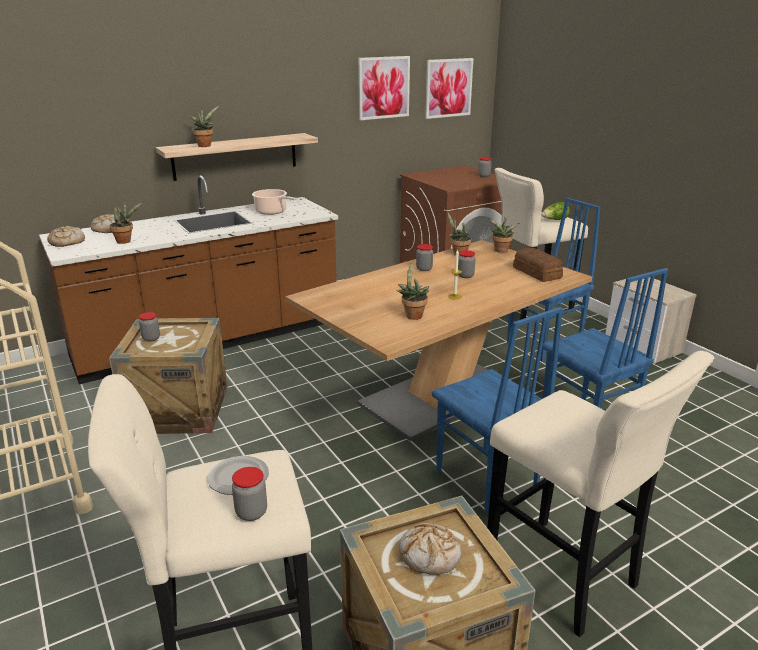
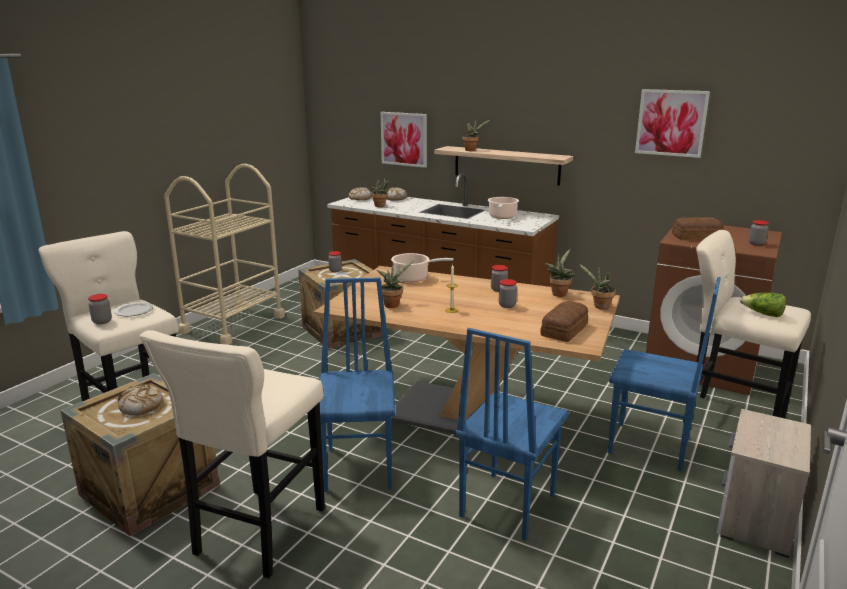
camera: 60 degrees right, 5 degrees down
picture [425,58,473,119] -> picture moved to [381,112,427,168]
blue chair [432,307,563,514] -> blue chair turned 150 degrees clockwise [319,278,395,492]
none -> cooking pot [391,253,453,282]
none -> bread [672,217,724,240]

